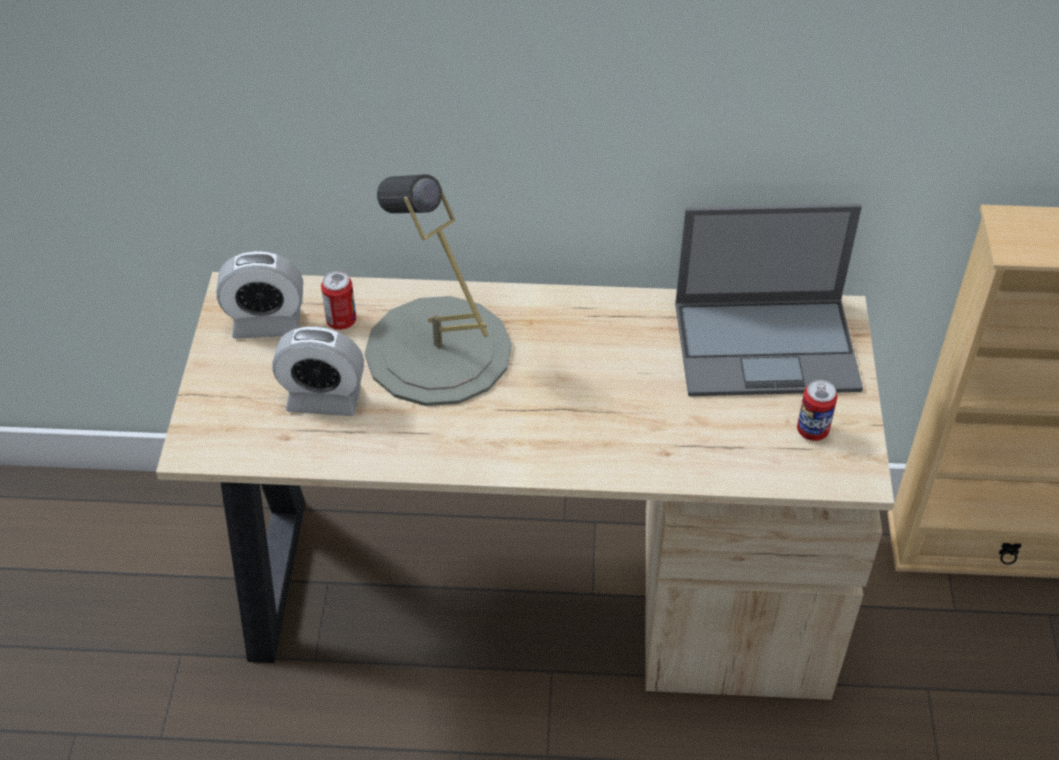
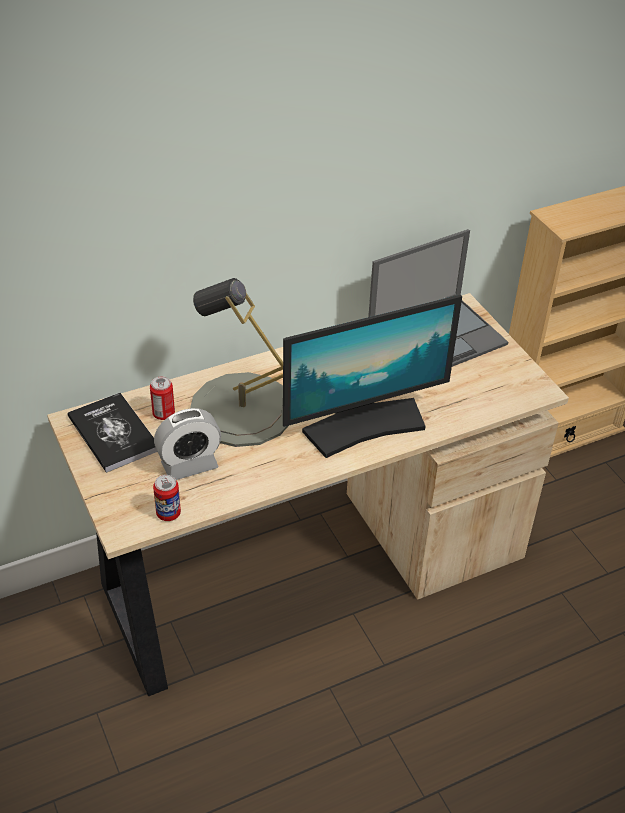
camera: 30 degrees left, 5 degrees down
alarm clock [217,251,303,339] -> book [68,393,157,473]
can [797,380,837,441] -> can moved to [153,475,181,521]
none -> monitor [283,295,462,458]

